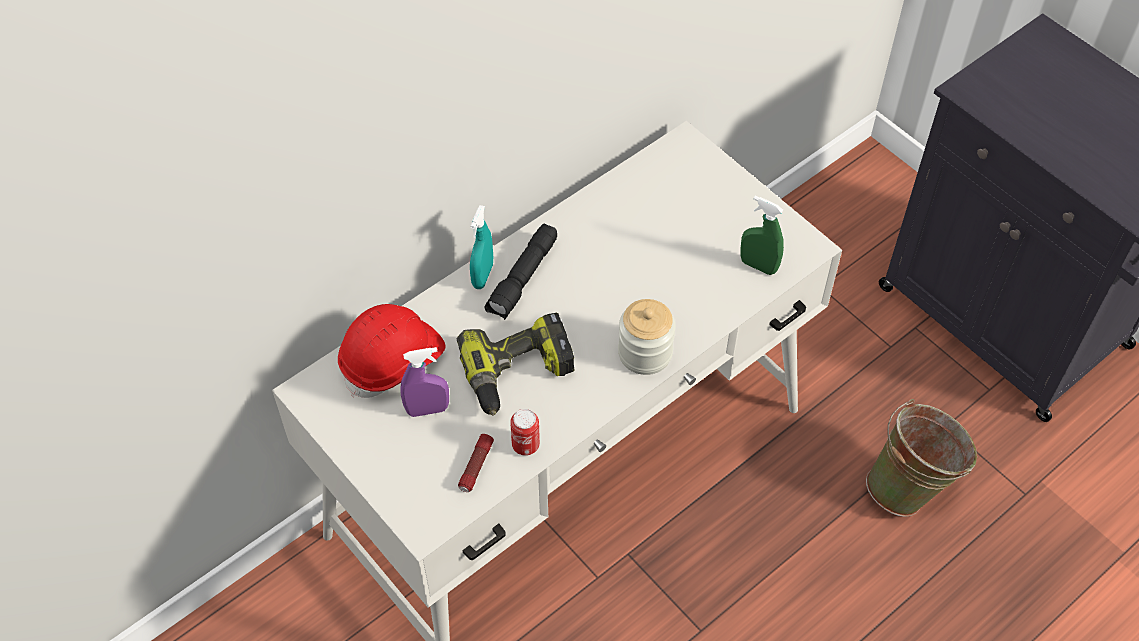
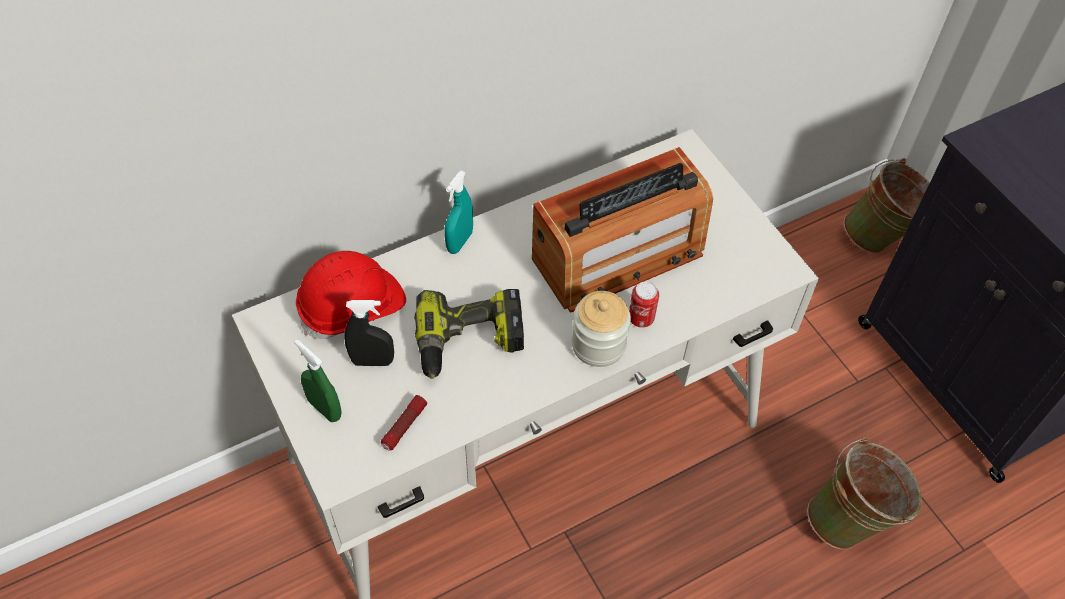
camera: 10 degrees right, 0 degrees up
purple spray bottle [400,347,449,417] -> black spray bottle [344,300,394,366]
black flashlight [484,224,557,320] -> none
can [510,409,540,456] -> can moved to [629,281,659,328]
green spray bottle [741,196,784,275] -> green spray bottle moved to [295,340,342,422]
none -> radio [532,147,713,313]
none -> green bucket [844,158,930,254]

